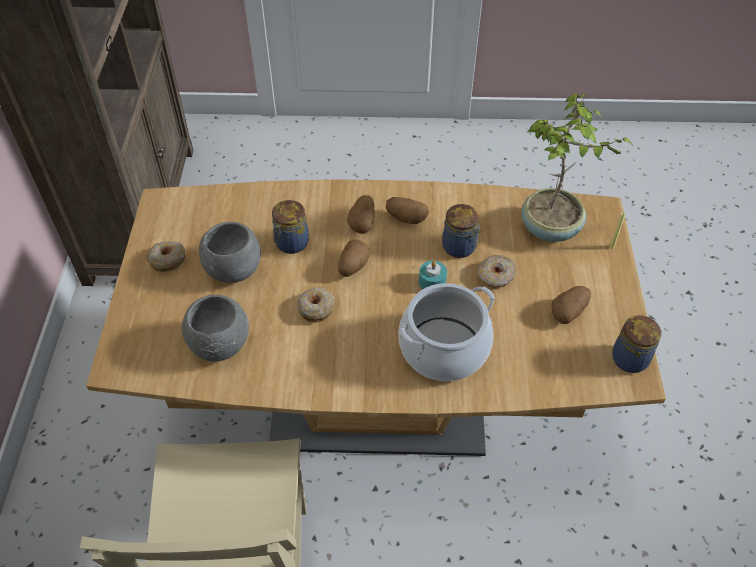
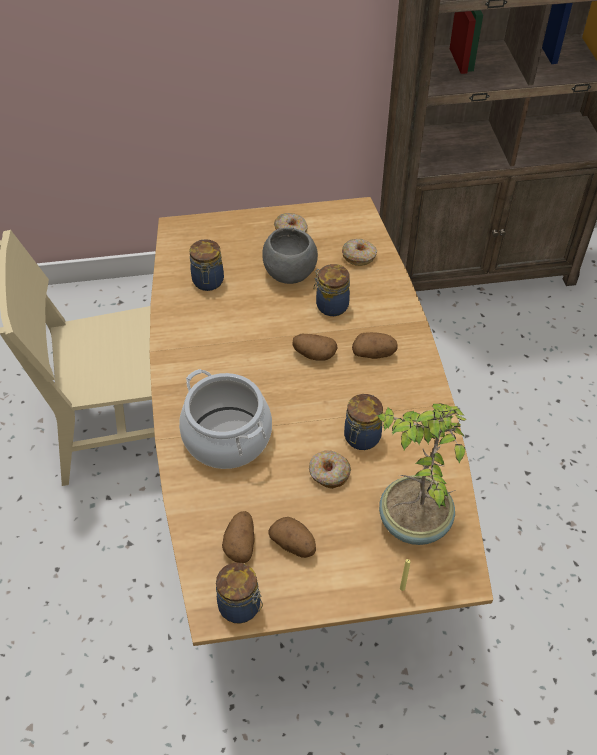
camera: 80 degrees right, 0 degrees up
grey bowl [182,295,249,362] -> jar [189,239,224,291]
donut [297,287,335,323] -> donut moved to [342,238,377,266]
potato [386,197,429,224] -> potato moved to [222,511,254,563]
turquoise candle [419,261,447,290] -> none

